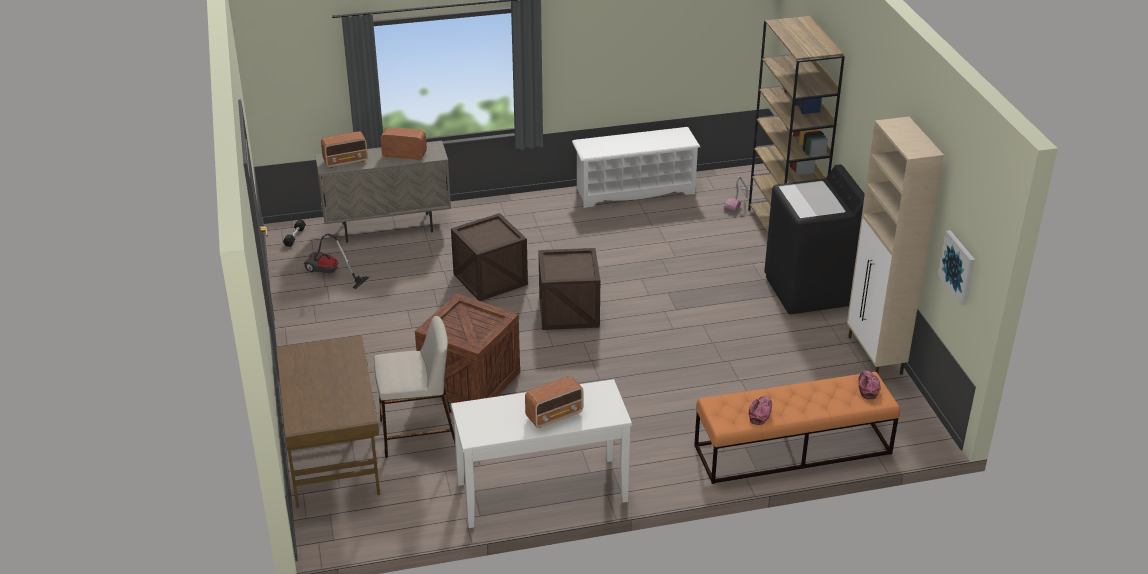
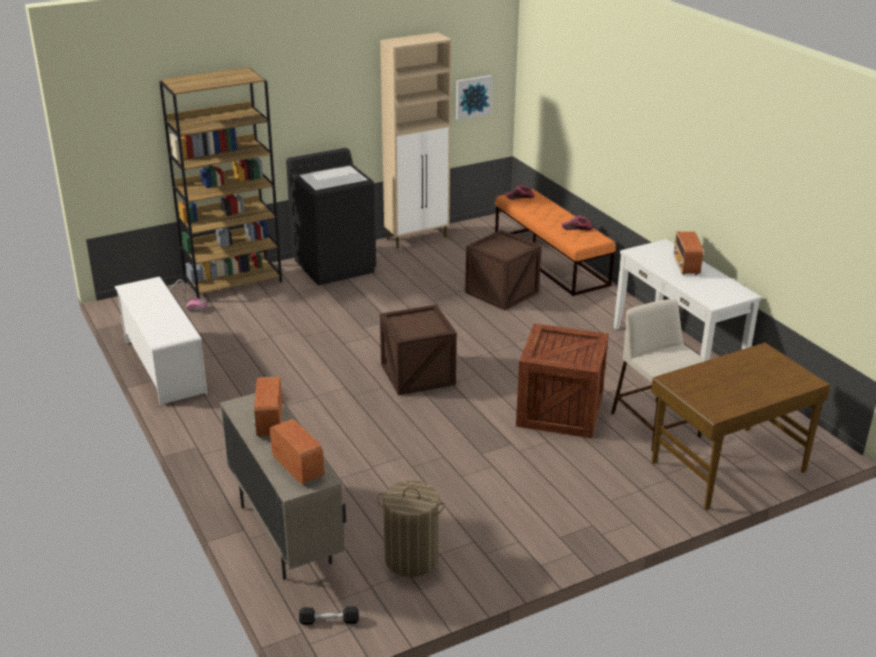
camera: 105 degrees left, 5 degrees down
vacuum cleaner [304,234,369,289] -> laundry basket [377,480,445,577]
crate [451,213,528,301] -> crate moved to [465,230,542,311]
radio [525,376,583,428] -> radio turned 135 degrees counterclockwise [674,231,703,275]

